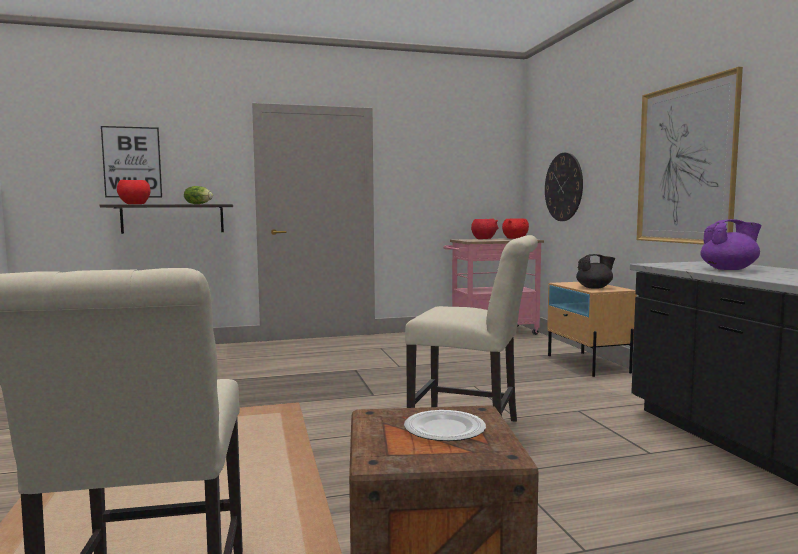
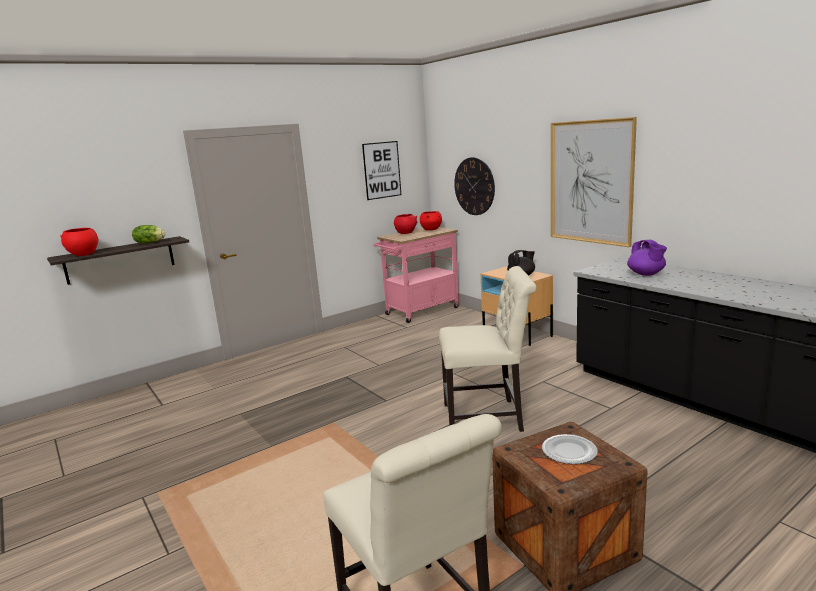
camera: 20 degrees left, 10 degrees up
picture [101,126,162,197] -> picture moved to [362,141,401,200]
purple teapot [701,219,761,270] -> purple teapot turned 105 degrees clockwise [627,240,667,276]

